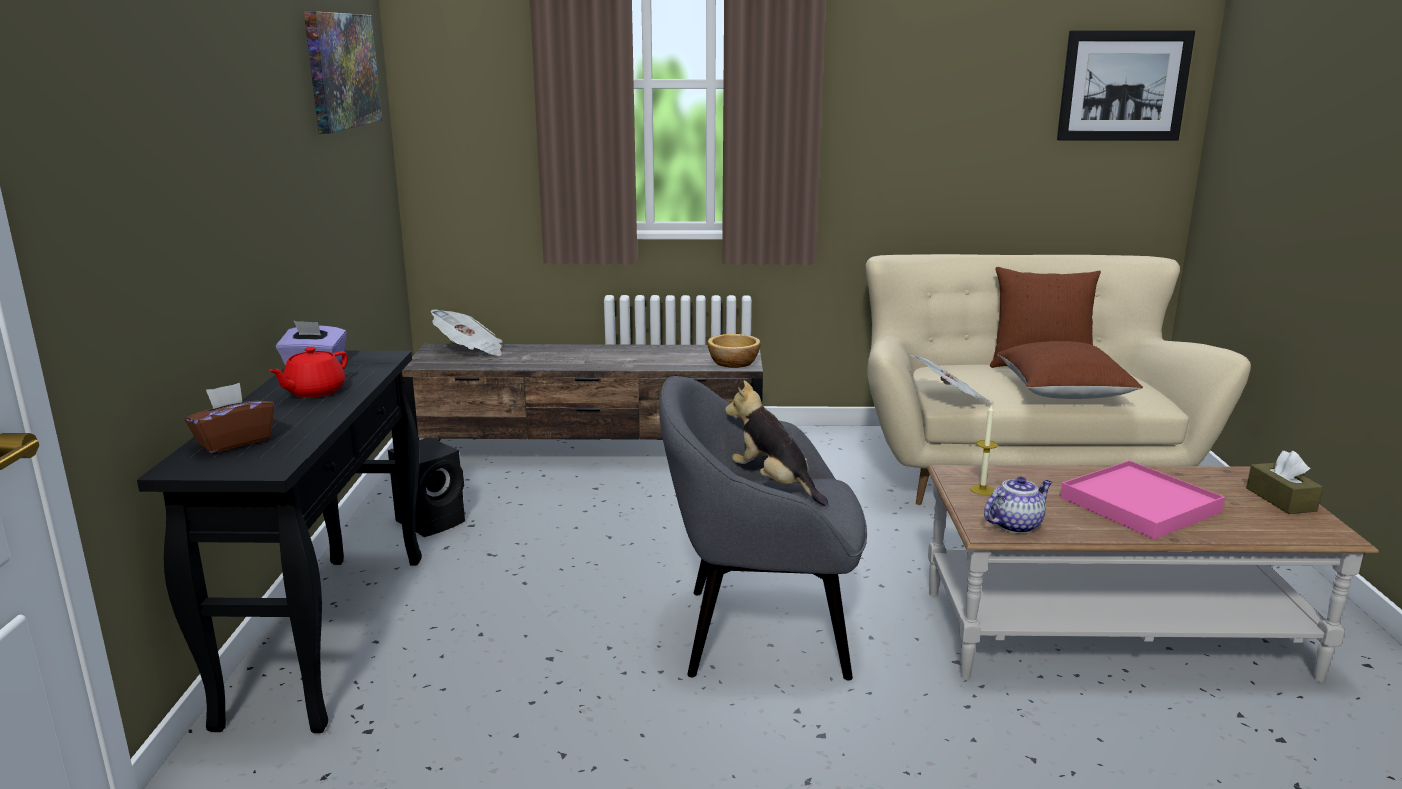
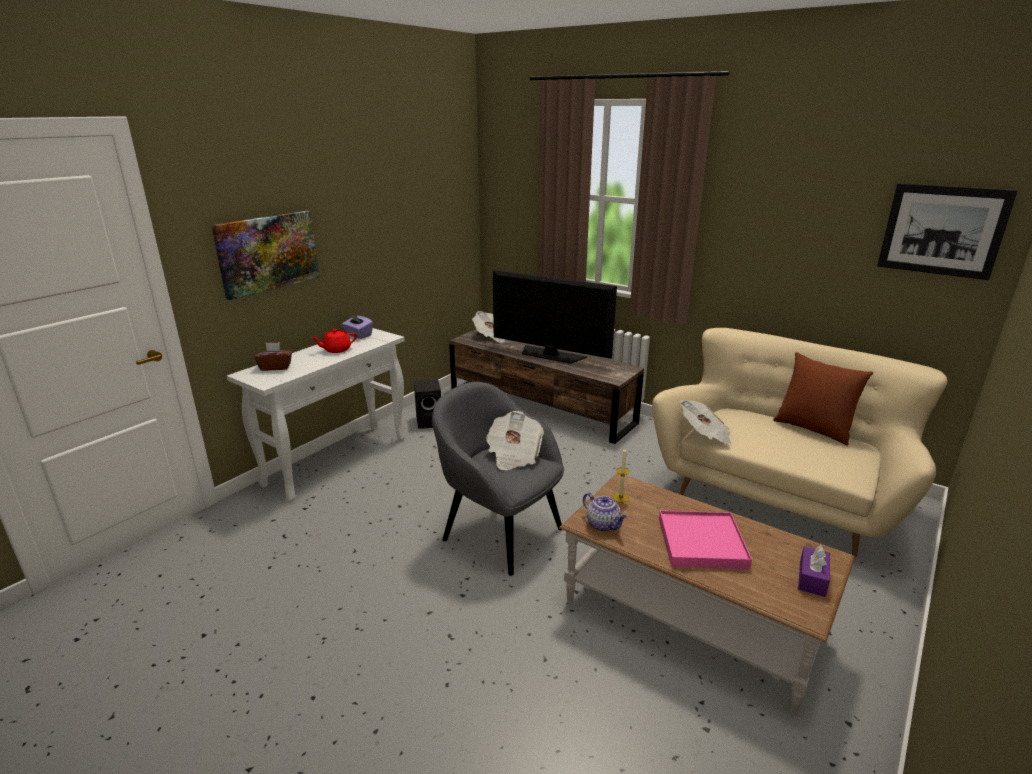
camera: 35 degrees right, 5 degrees up
black console table [137,351,422,733] -> white console table [227,328,405,502]
picture [304,11,382,133] -> picture moved to [211,211,320,300]
bowl [708,334,761,368] -> none
plush toy [725,381,828,506] -> newspaper [486,411,544,470]
teapot [984,477,1052,534] -> teapot turned 45 degrees clockwise [583,493,627,531]
brown pillow [997,341,1143,399] -> none
brown tissue box [1246,451,1323,514] -> purple tissue box [798,545,830,597]
none -> television [493,270,617,364]

